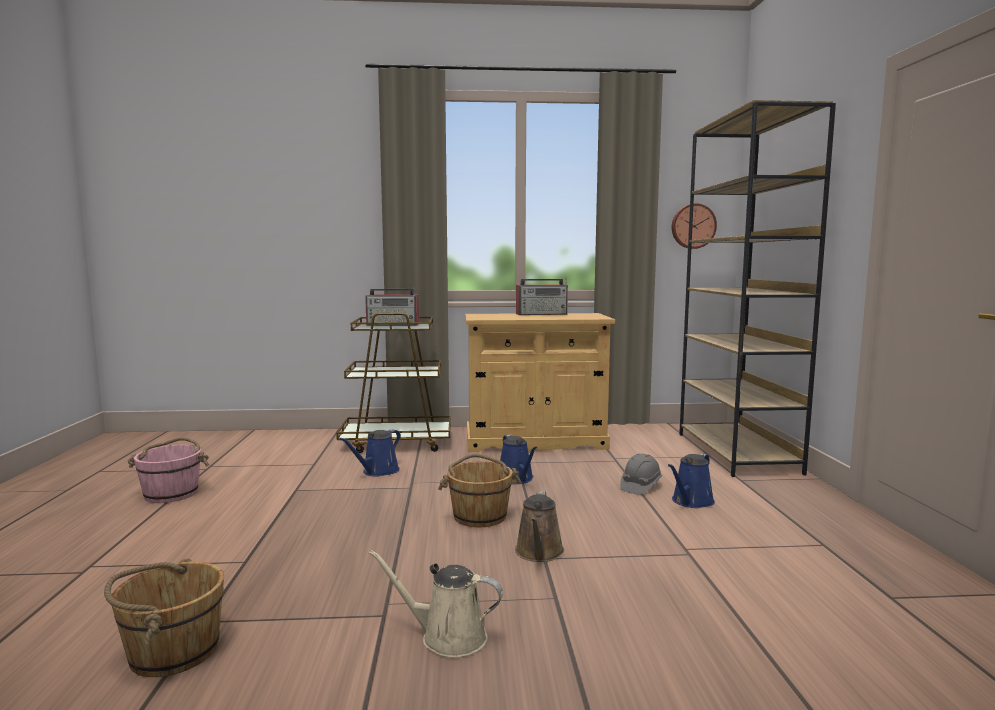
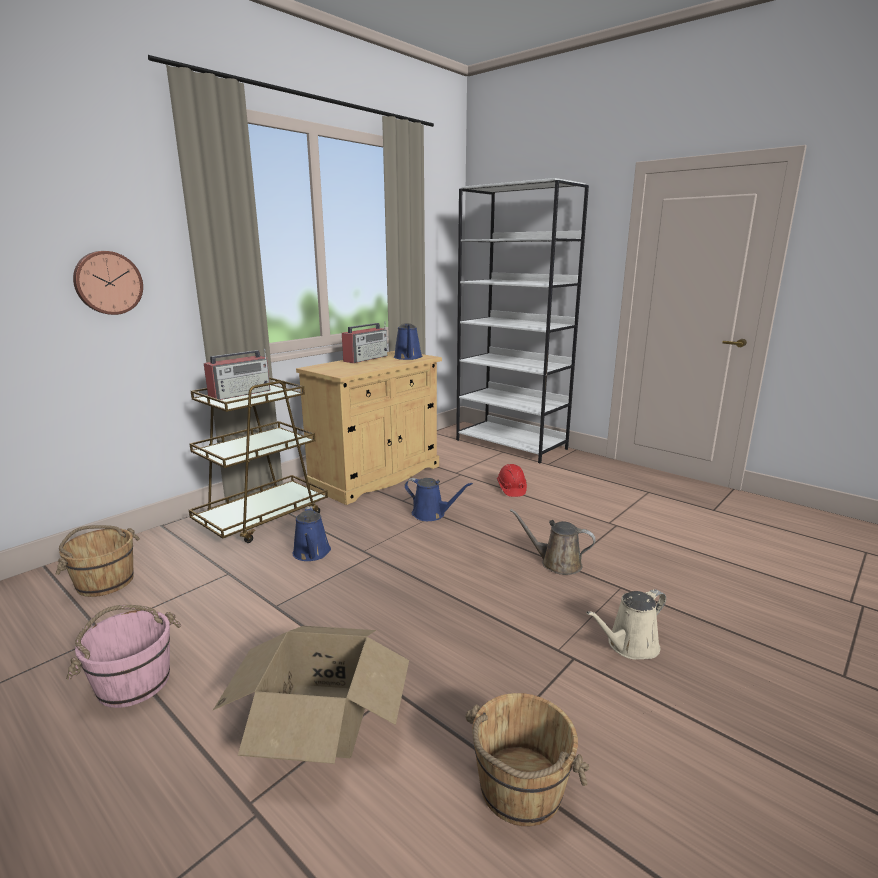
camera: 45 degrees left, 10 degrees up
brown bucket [438,454,522,527] -> brown bucket moved to [56,525,140,597]
brown watering can [515,491,564,562] -> brown watering can turned 150 degrees clockwise [510,509,596,575]
grey hard hat [620,453,662,494] -> red hard hat [497,464,527,497]
blue watering can [668,453,715,508] -> blue watering can moved to [394,323,423,360]
wall clock [672,203,717,249] -> wall clock moved to [73,251,143,315]
brown bookcase [679,100,836,477] -> white bookcase [456,178,589,464]
none -> cardboard box [213,626,409,764]

